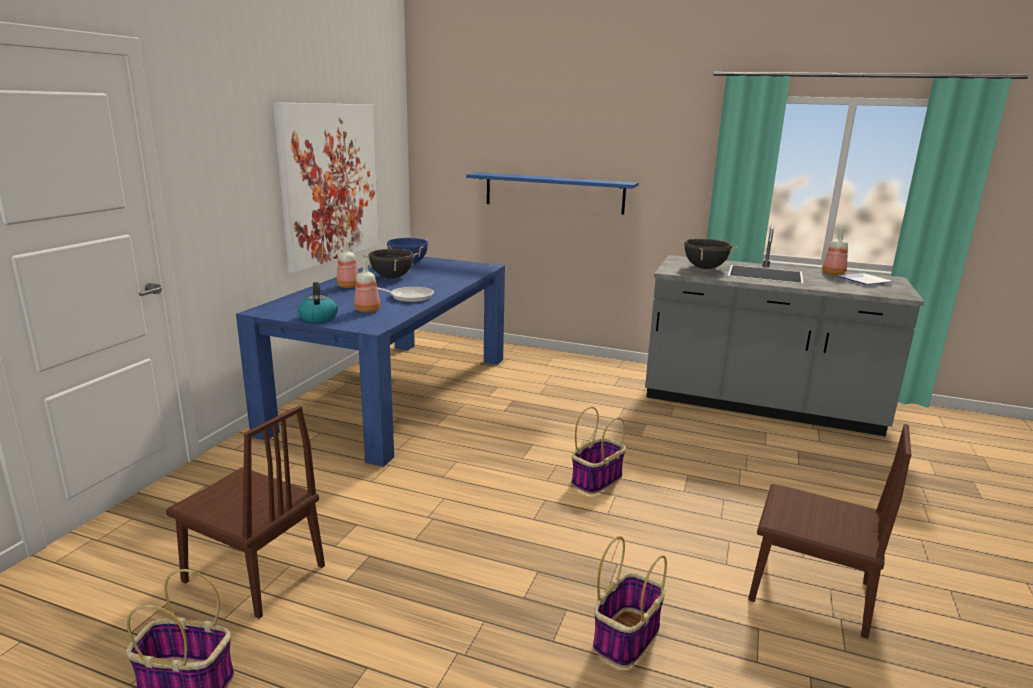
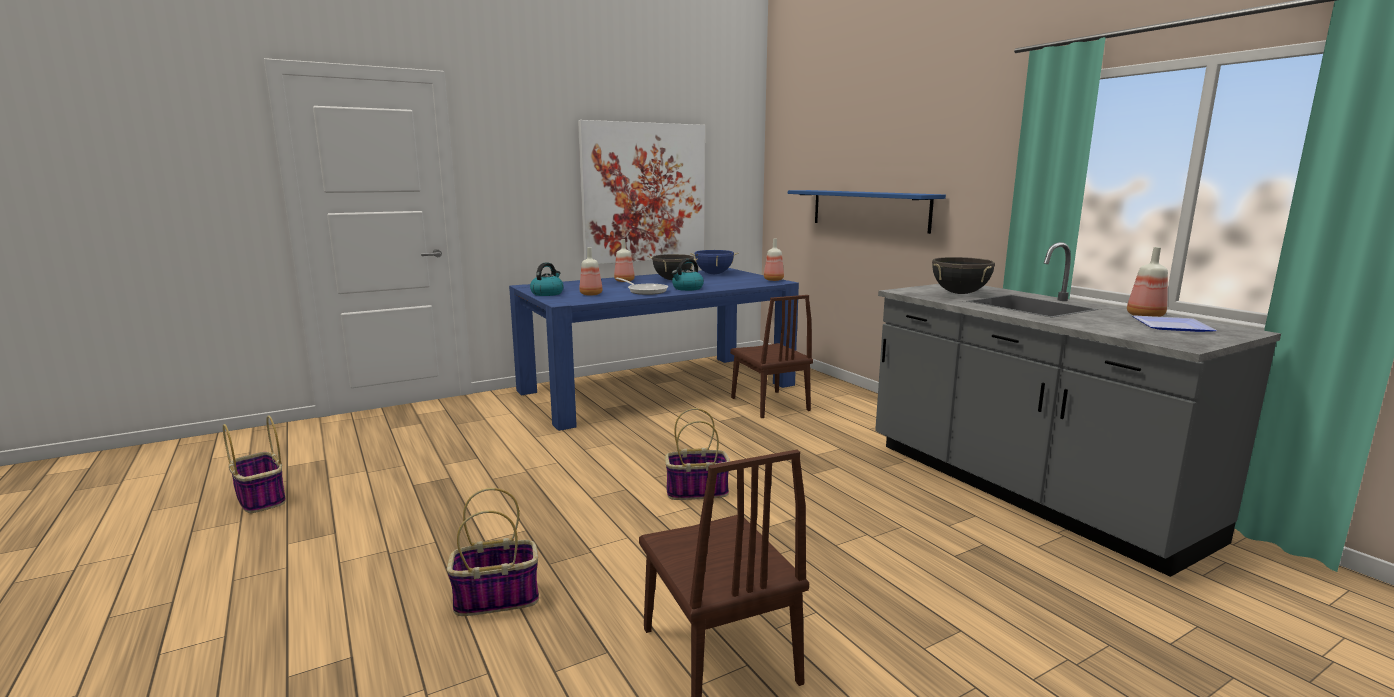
camera: 40 degrees right, 5 degrees down
brown chair [166,405,325,619] -> brown chair moved to [730,295,813,418]
none -> kettle [672,259,704,291]
none -> bottle [764,238,784,281]

